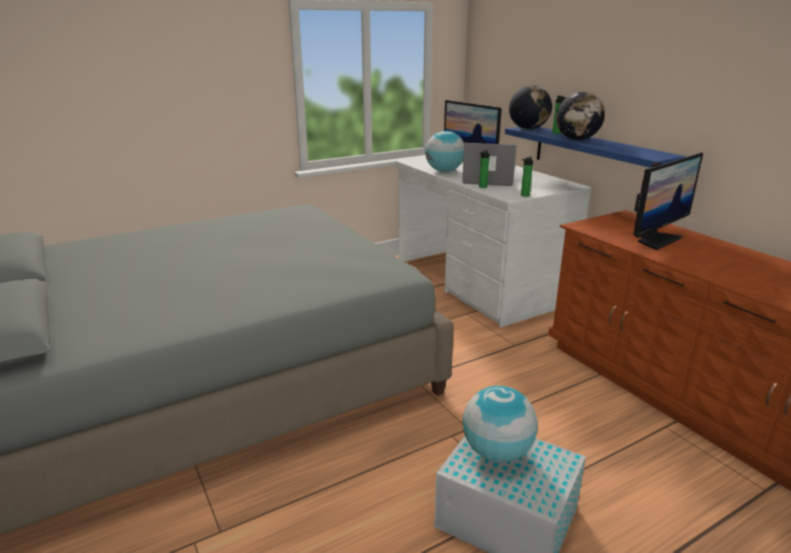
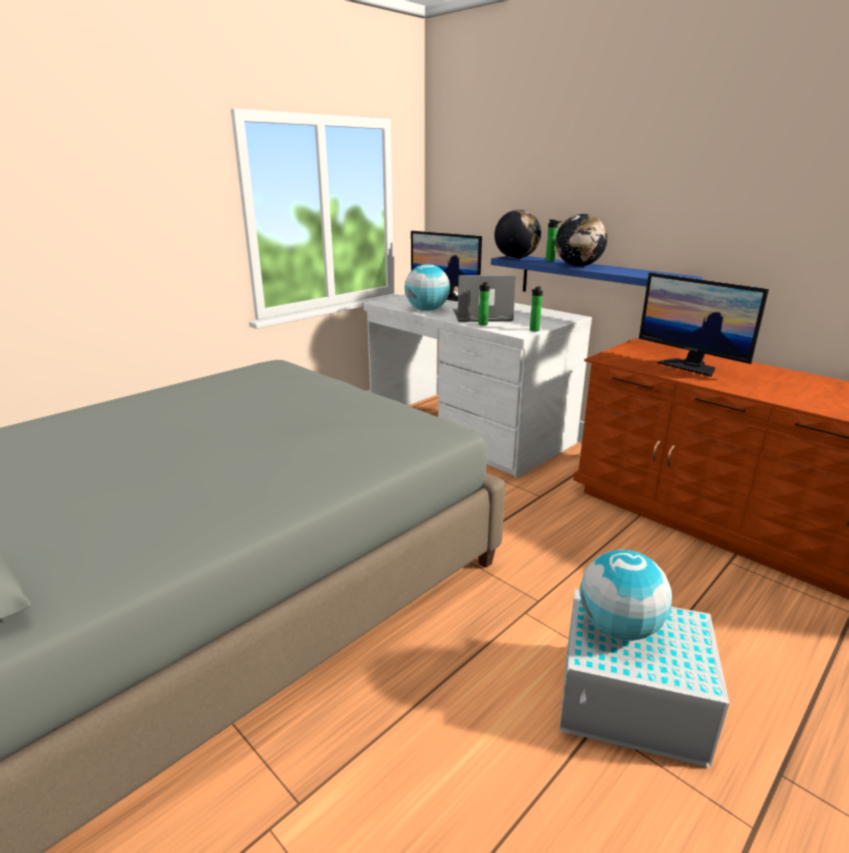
camera: 15 degrees left, 0 degrees up
monitor [633,153,703,250] -> monitor turned 105 degrees clockwise [639,272,769,377]

